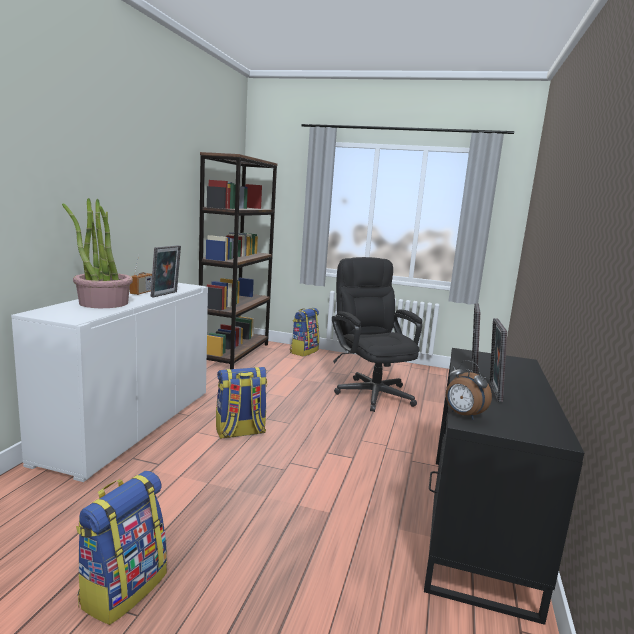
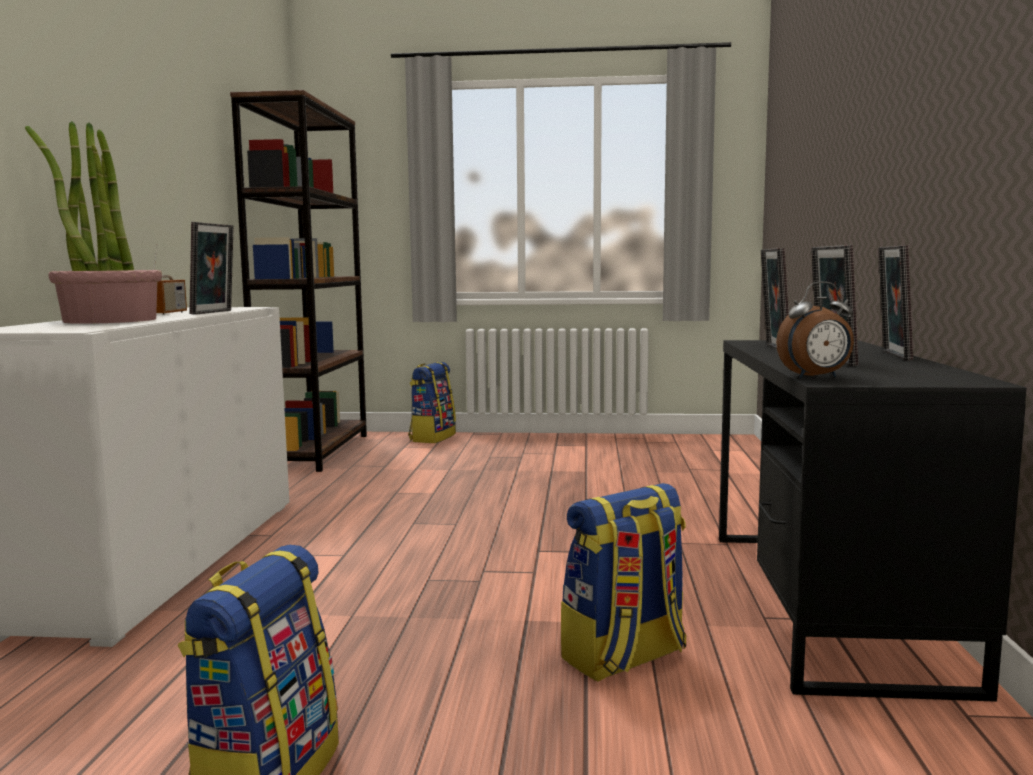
camera: 10 degrees left, 5 degrees down
backpack [216,367,267,439] -> backpack moved to [561,483,686,682]
black office chair [332,257,422,412] -> none
alarm clock [446,360,492,420] -> alarm clock turned 45 degrees counterclockwise [776,281,854,378]
none -> picture frame [879,245,913,360]

